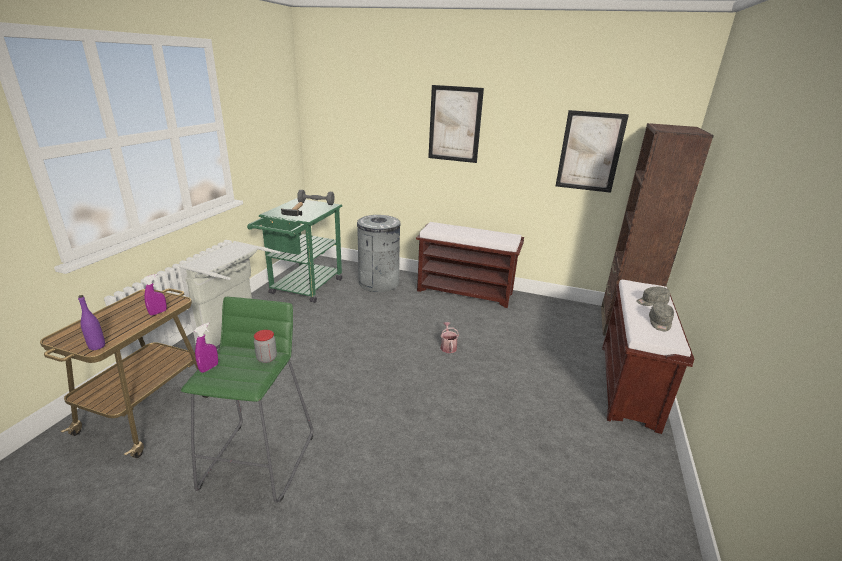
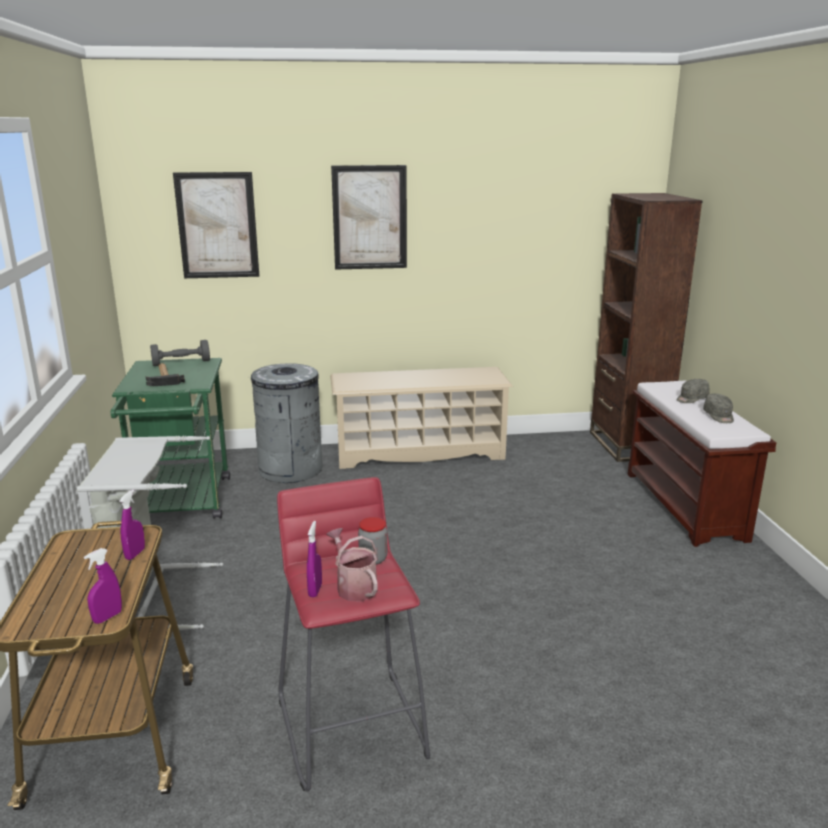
camera: 25 degrees left, 5 degrees down
purple bottle [78,295,105,350] -> purple spray bottle [84,548,122,624]
green stool [181,297,313,503] -> red stool [277,477,430,792]
brown bench [416,222,524,308] -> beige shoe rack [330,367,513,469]
watering can [440,322,459,353] -> watering can moved to [327,528,378,602]
picture [556,110,629,193] -> picture moved to [173,172,259,278]

